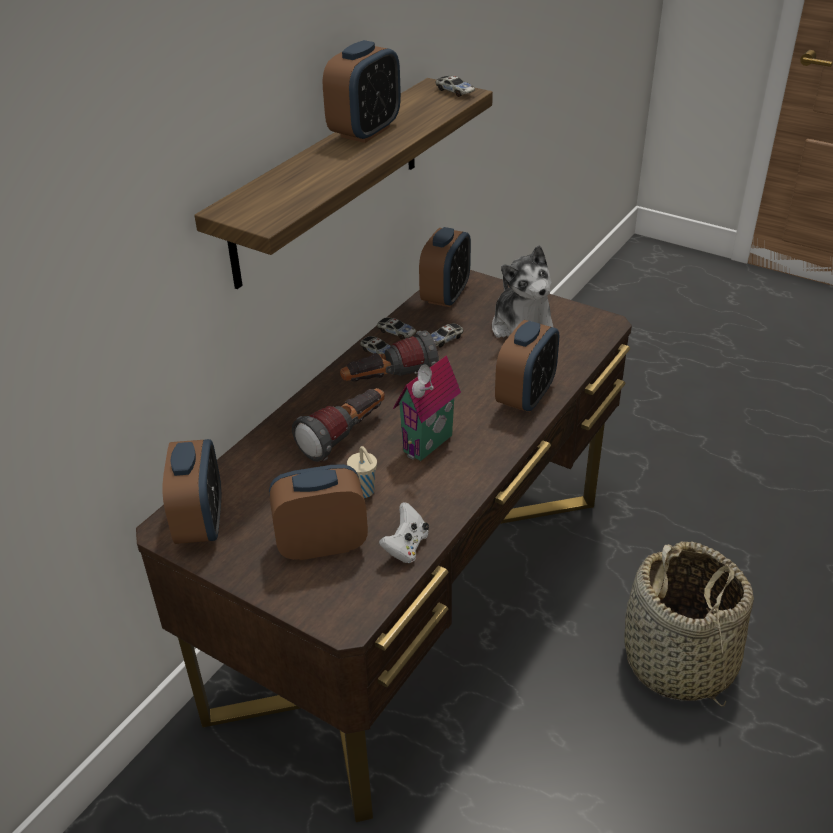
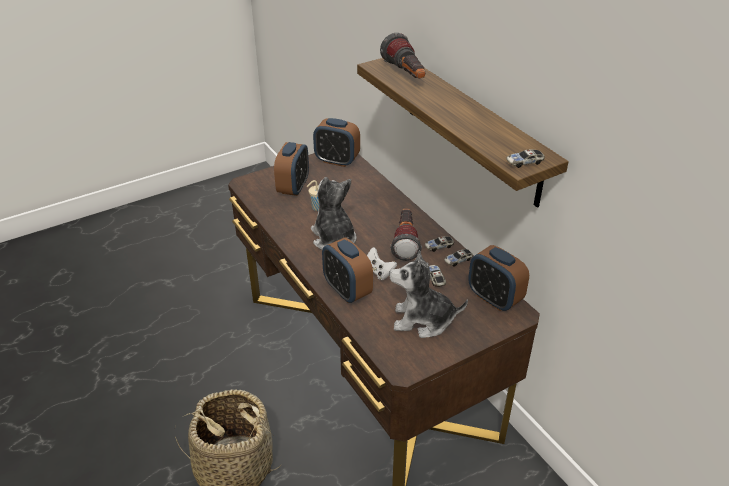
camera: 115 degrees right, 0 degrees up
flashlight [292,388,385,462] -> flashlight moved to [380,33,425,78]
alarm clock [323,40,401,143] -> none
white game controller [379,502,429,563] -> white game controller moved to [367,247,397,280]
toy house [393,355,461,461] -> plush toy [311,177,357,250]

